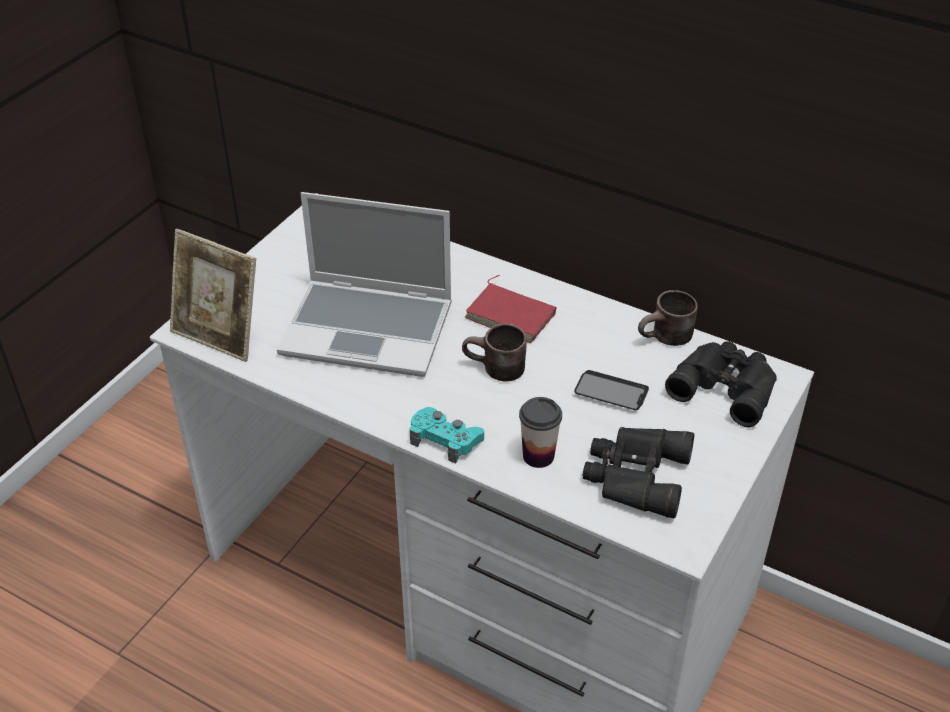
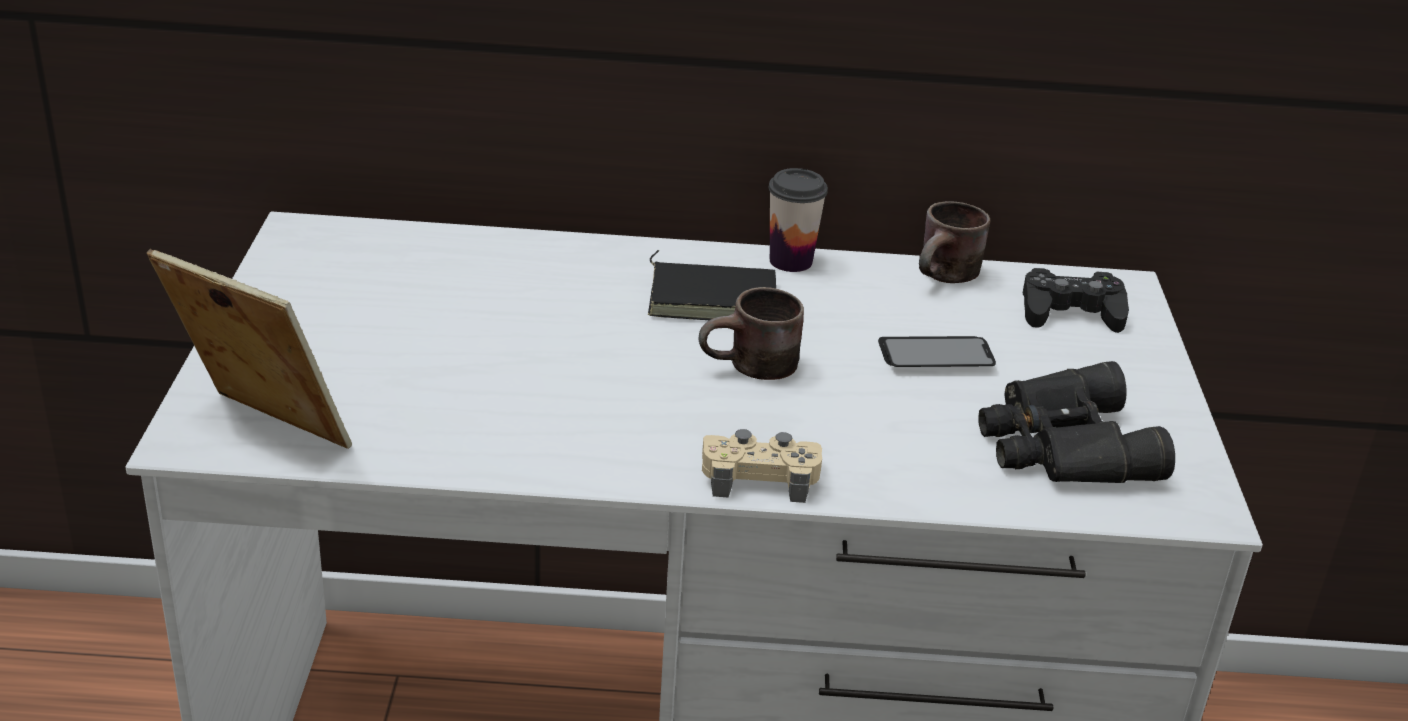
camera: 30 degrees left, 10 degrees down
picture frame [170,229,256,362] -> picture frame turned 150 degrees counterclockwise [147,249,352,449]
laptop [277,192,452,377] -> none
turquoise game controller [409,407,484,464] -> beige game controller [702,429,822,503]
red book [465,275,557,343] -> black book [648,250,776,320]
cup [519,397,562,468] -> cup moved to [769,168,828,272]
black binoculars [665,341,777,427] -> black game controller [1023,268,1129,333]

